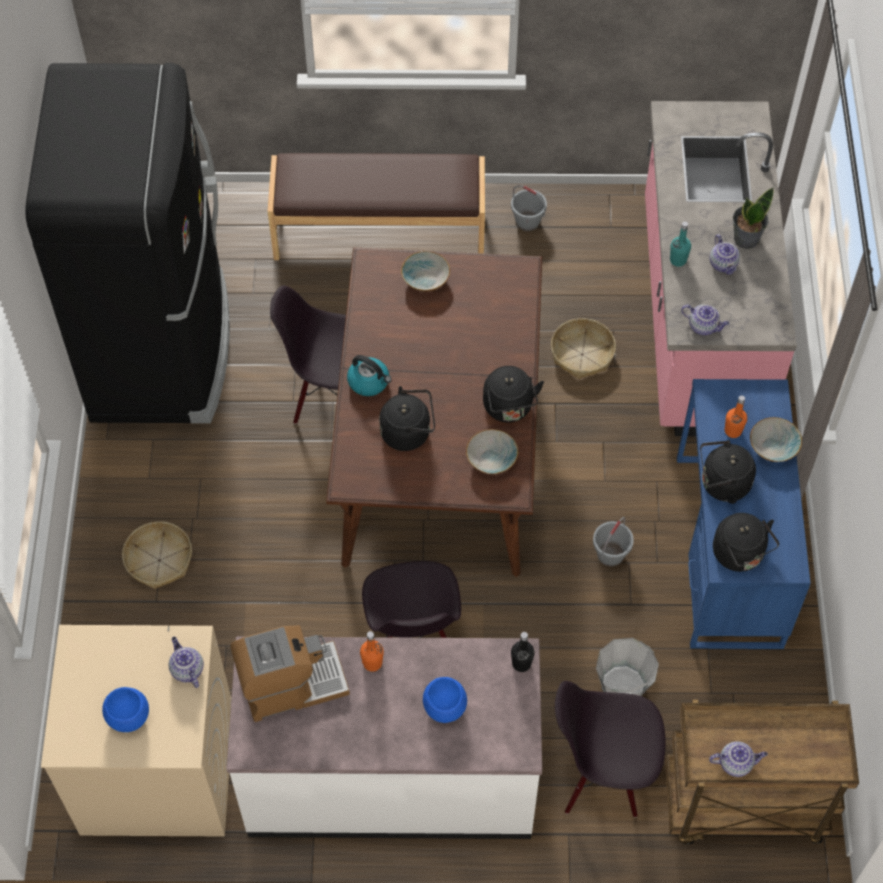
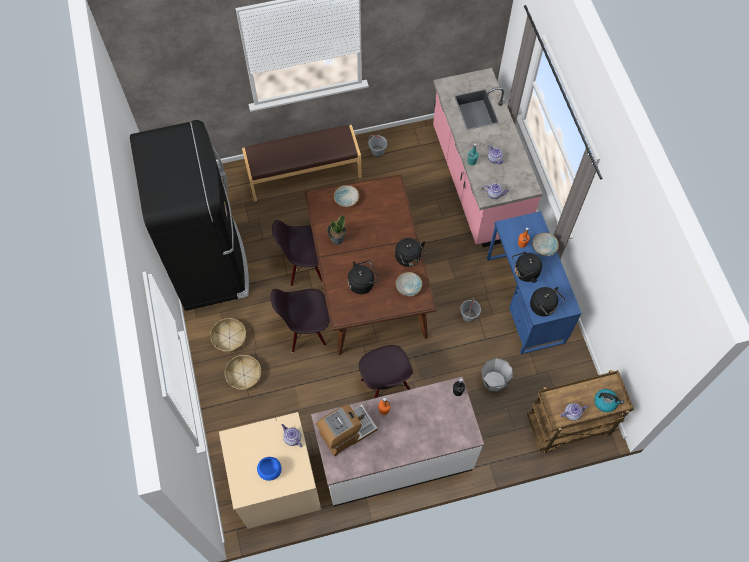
camera: 15 degrees left, 5 degrees up
kettle [347,355,392,396] -> kettle moved to [594,389,624,412]
blue bowl [423,677,467,723] -> none
basket [551,318,616,379] -> basket moved to [210,318,246,353]
black chair [555,681,666,817] -> black chair moved to [270,289,330,352]
potted plant [733,188,774,249] -> potted plant moved to [327,214,346,245]

